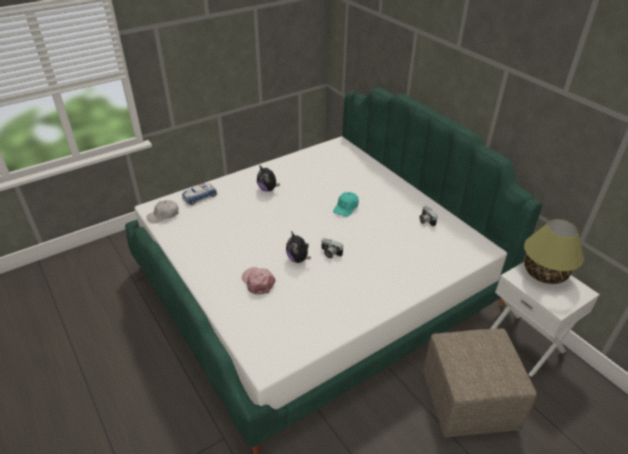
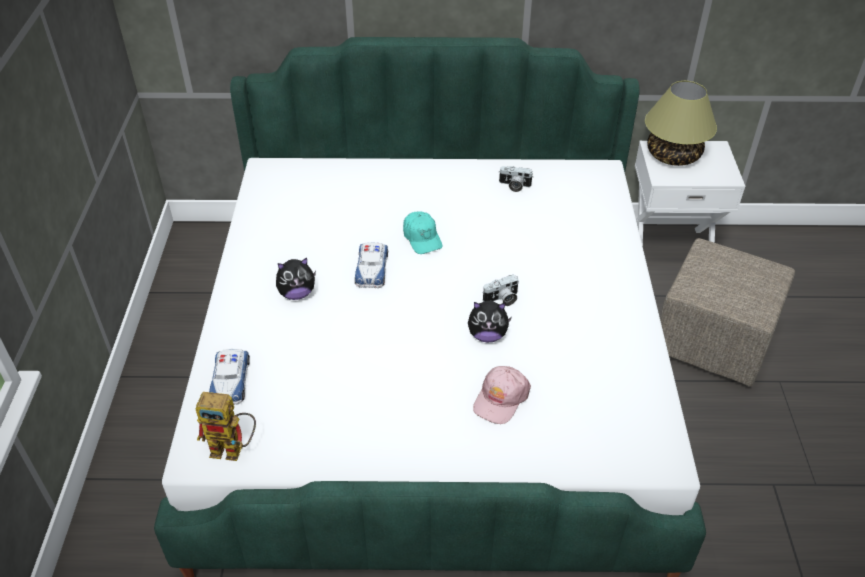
camera: 55 degrees left, 5 degrees up
white cap [147,200,178,223] -> toy robot [195,392,256,461]
pink cap [242,267,276,294] -> pink cap turned 60 degrees counterclockwise [473,366,531,424]
none -> toy car [355,242,388,288]

